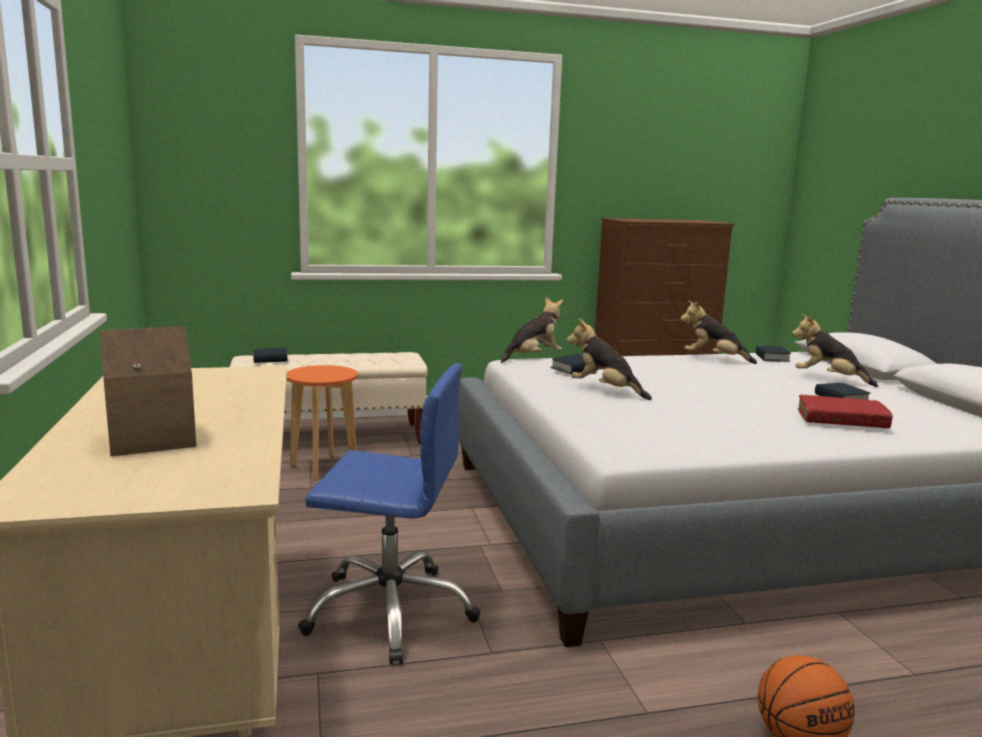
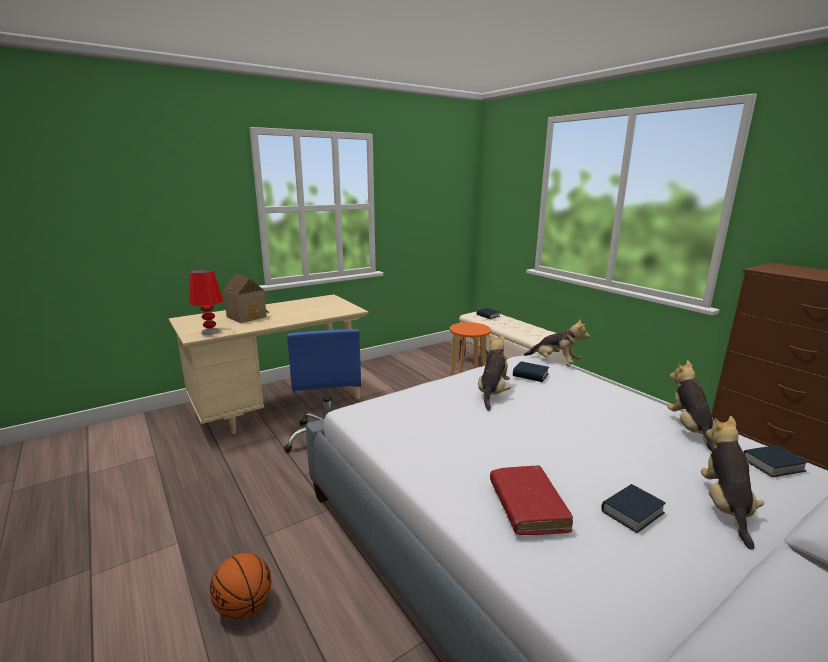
camera: 70 degrees right, 5 degrees up
none -> red table lamp [189,269,223,335]

